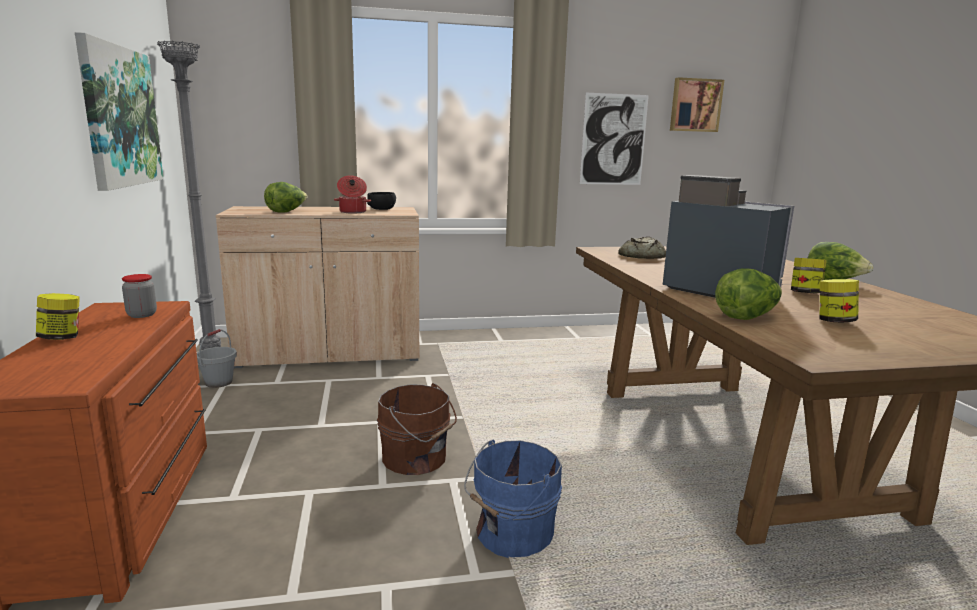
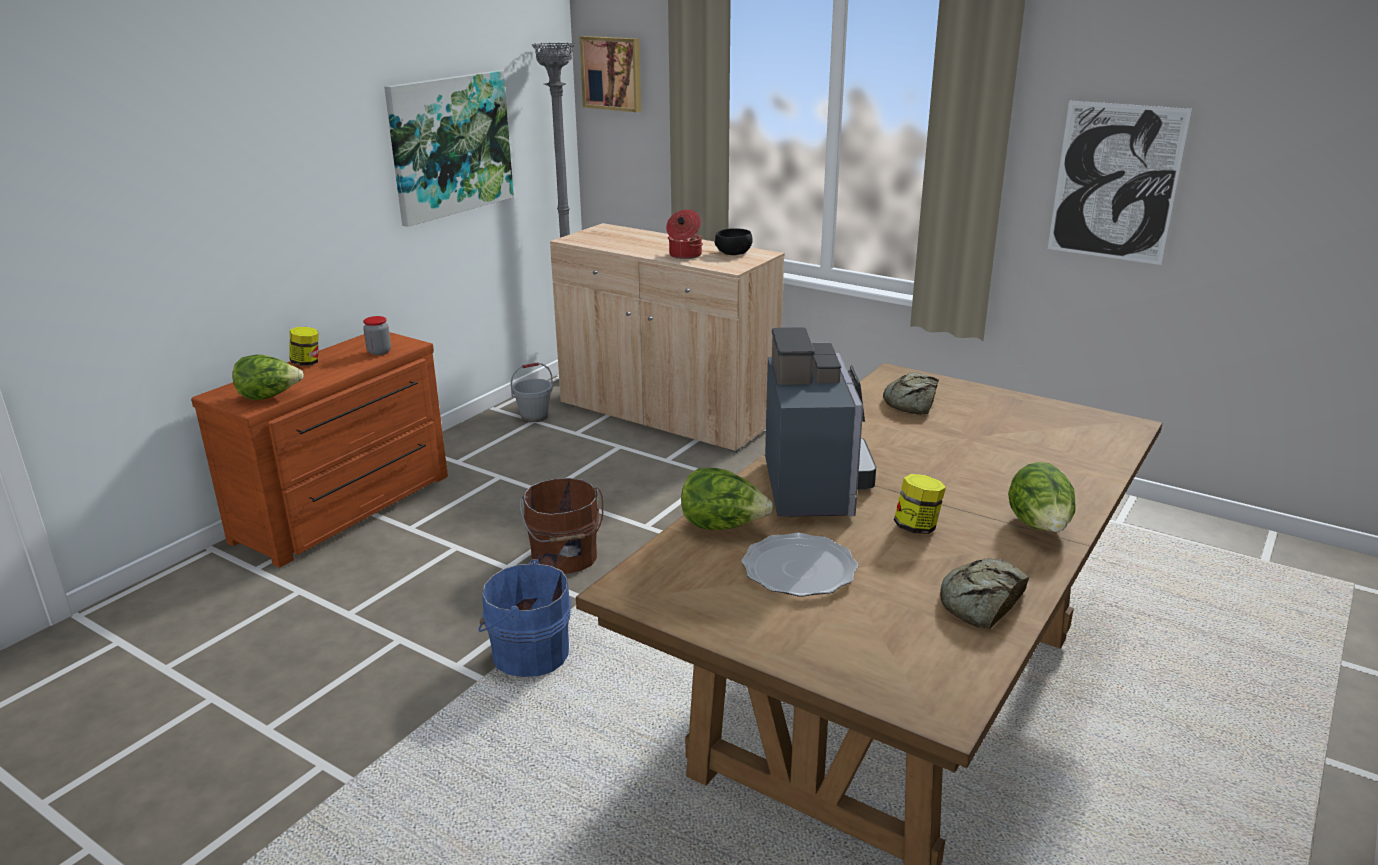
camera: 45 degrees right, 10 degrees up
lettuce [264,182,307,213] -> lettuce moved to [232,355,304,400]
picture [670,77,724,132] -> picture moved to [579,36,641,112]
jar [820,279,859,323] -> plate [742,533,858,597]
none -> bread [940,558,1029,629]

